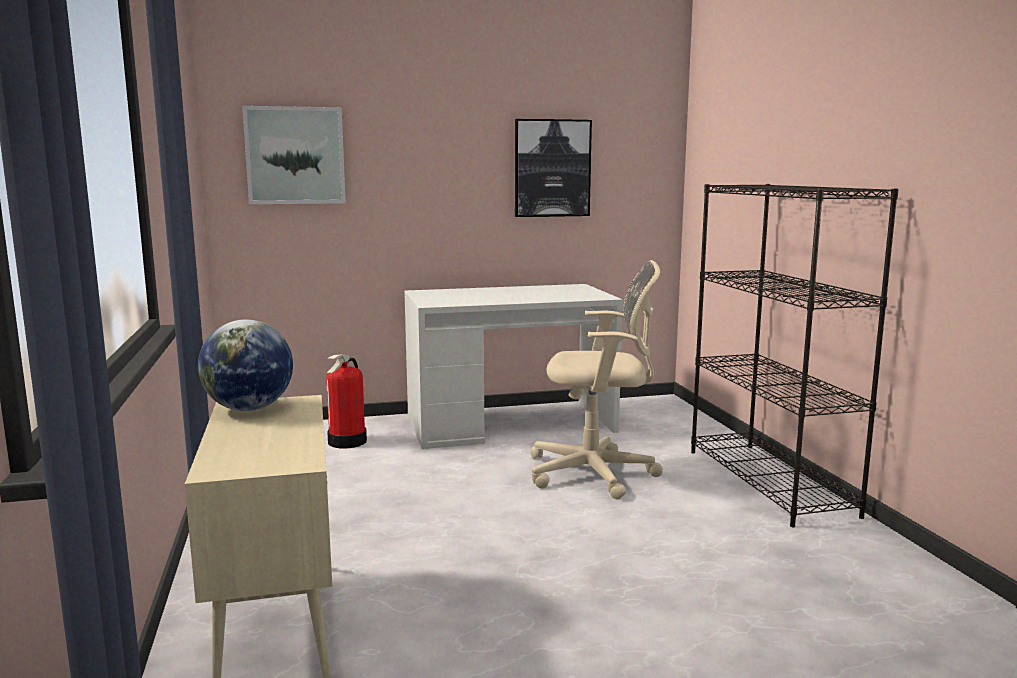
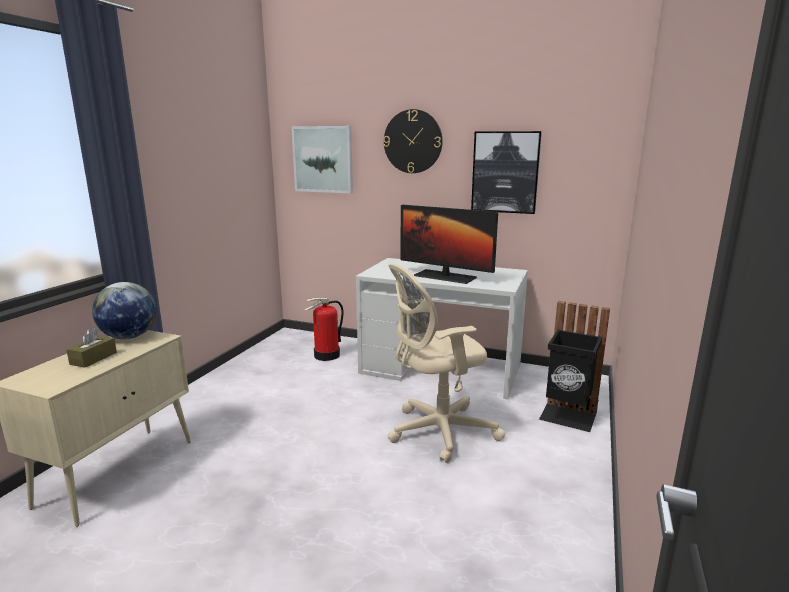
camera: 35 degrees right, 5 degrees up
beige office chair [530,260,663,499] -> beige office chair turned 120 degrees clockwise [387,264,505,463]
black bookcase [691,184,899,527] -> none
none -> brown tissue box [66,328,117,368]
none -> wall clock [383,109,443,173]
none -> monitor [401,205,498,284]
none -> black trash can [539,301,610,432]

